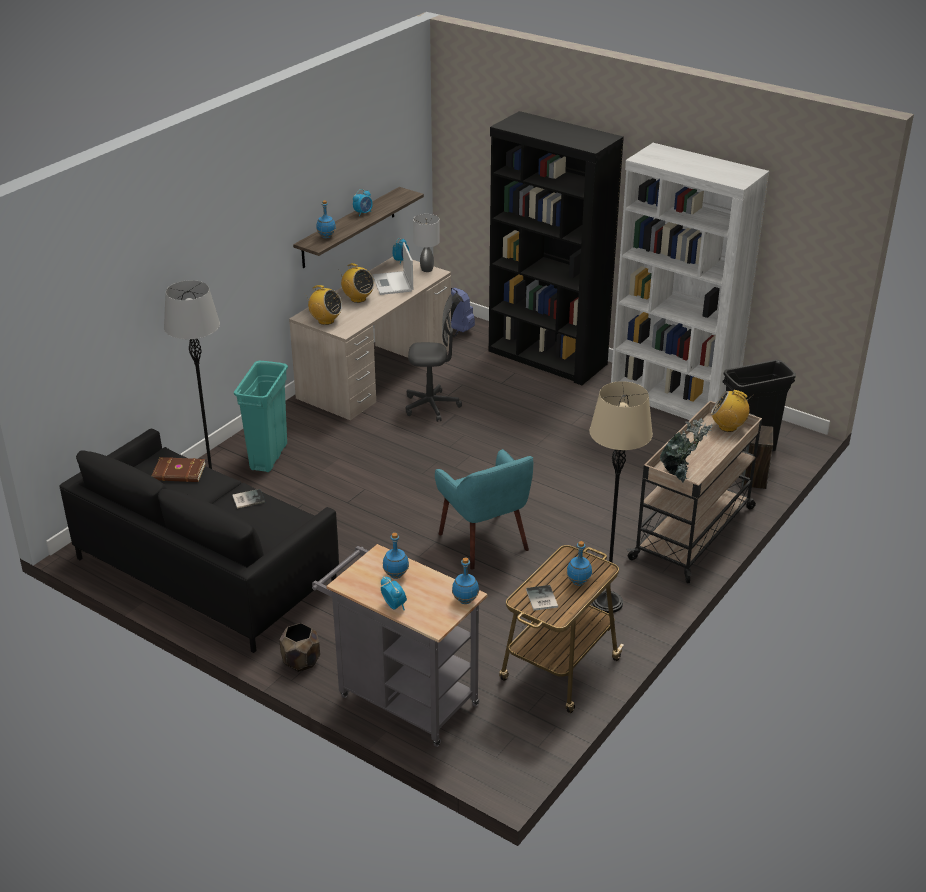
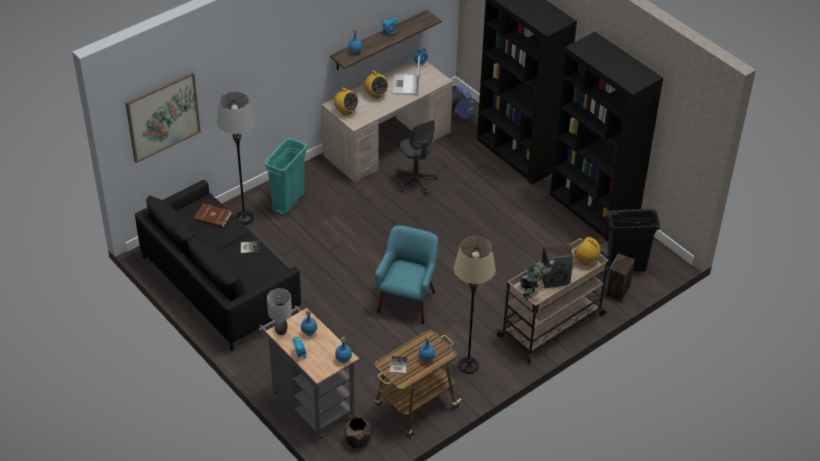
camera: 15 degrees right, 10 degrees up
brown planter [279,623,320,672] -> brown planter moved to [345,418,370,448]
grey office chair [406,294,462,422] -> grey office chair turned 45 degrees clockwise [396,120,438,195]
grey table lamp [413,214,440,272] -> grey table lamp moved to [267,288,292,335]
turquoise armchair [435,449,533,570] -> turquoise armchair turned 150 degrees counterclockwise [375,225,438,324]
white bookcase [611,143,769,420] -> black bookcase [550,32,663,242]
none -> picture [125,72,201,163]
none -> speaker [541,243,574,288]

